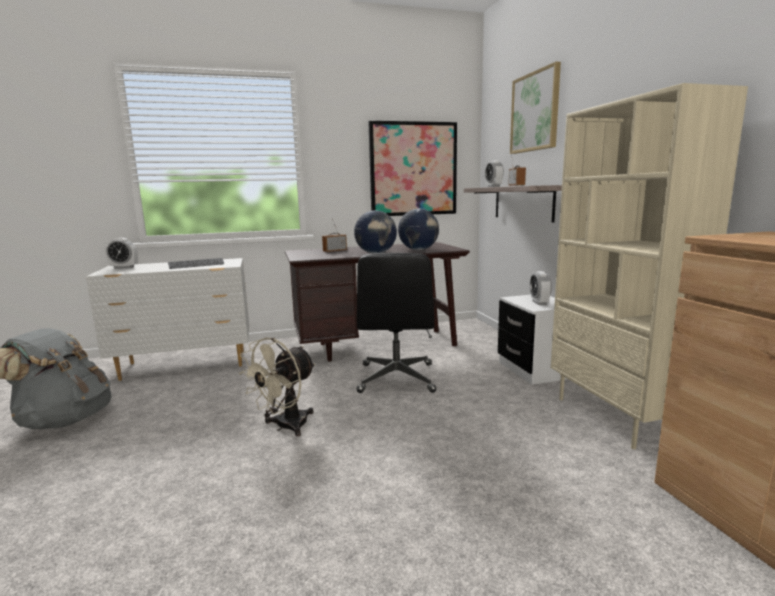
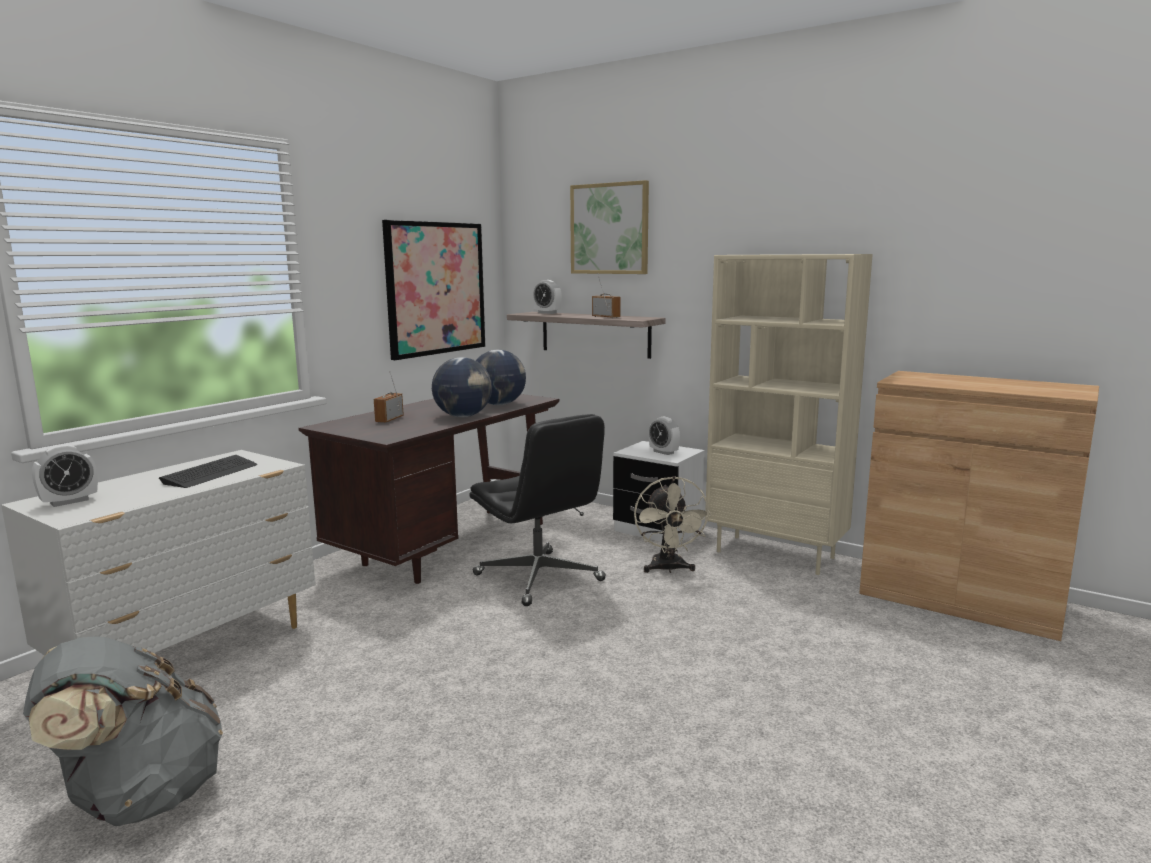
camera: 40 degrees left, 0 degrees up
beige fan [239,337,315,437] -> beige fan moved to [634,476,712,573]

